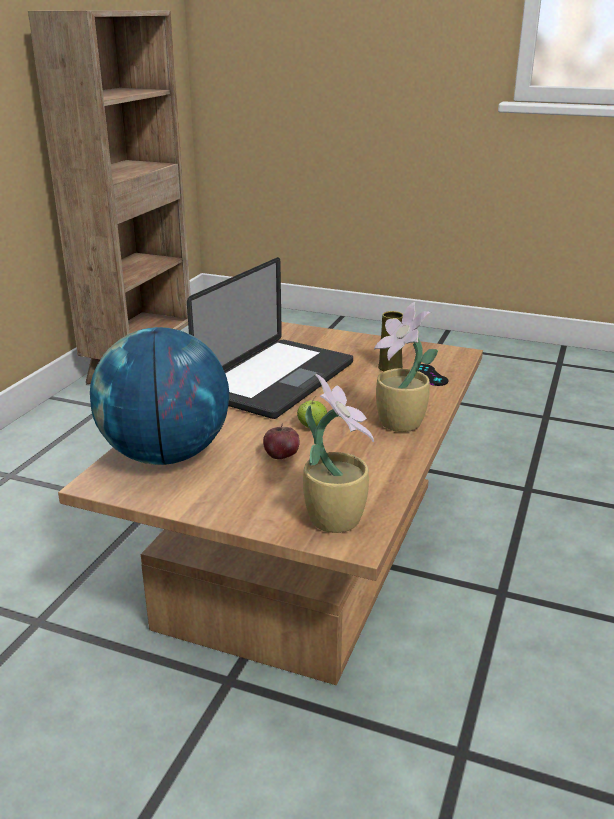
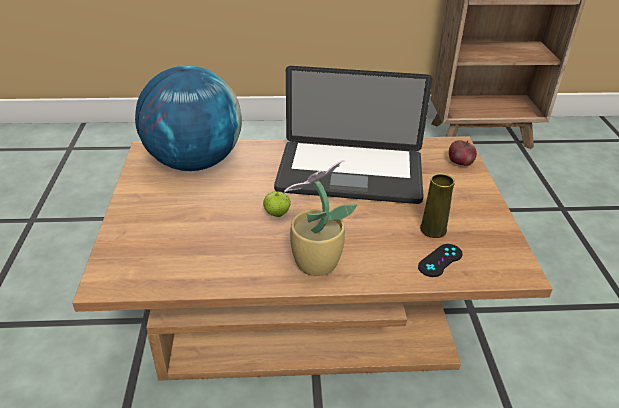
camera: 65 degrees right, 10 degrees up
apple [263,423,300,459] -> apple moved to [449,140,477,166]
potted plant [303,374,374,533] -> none

